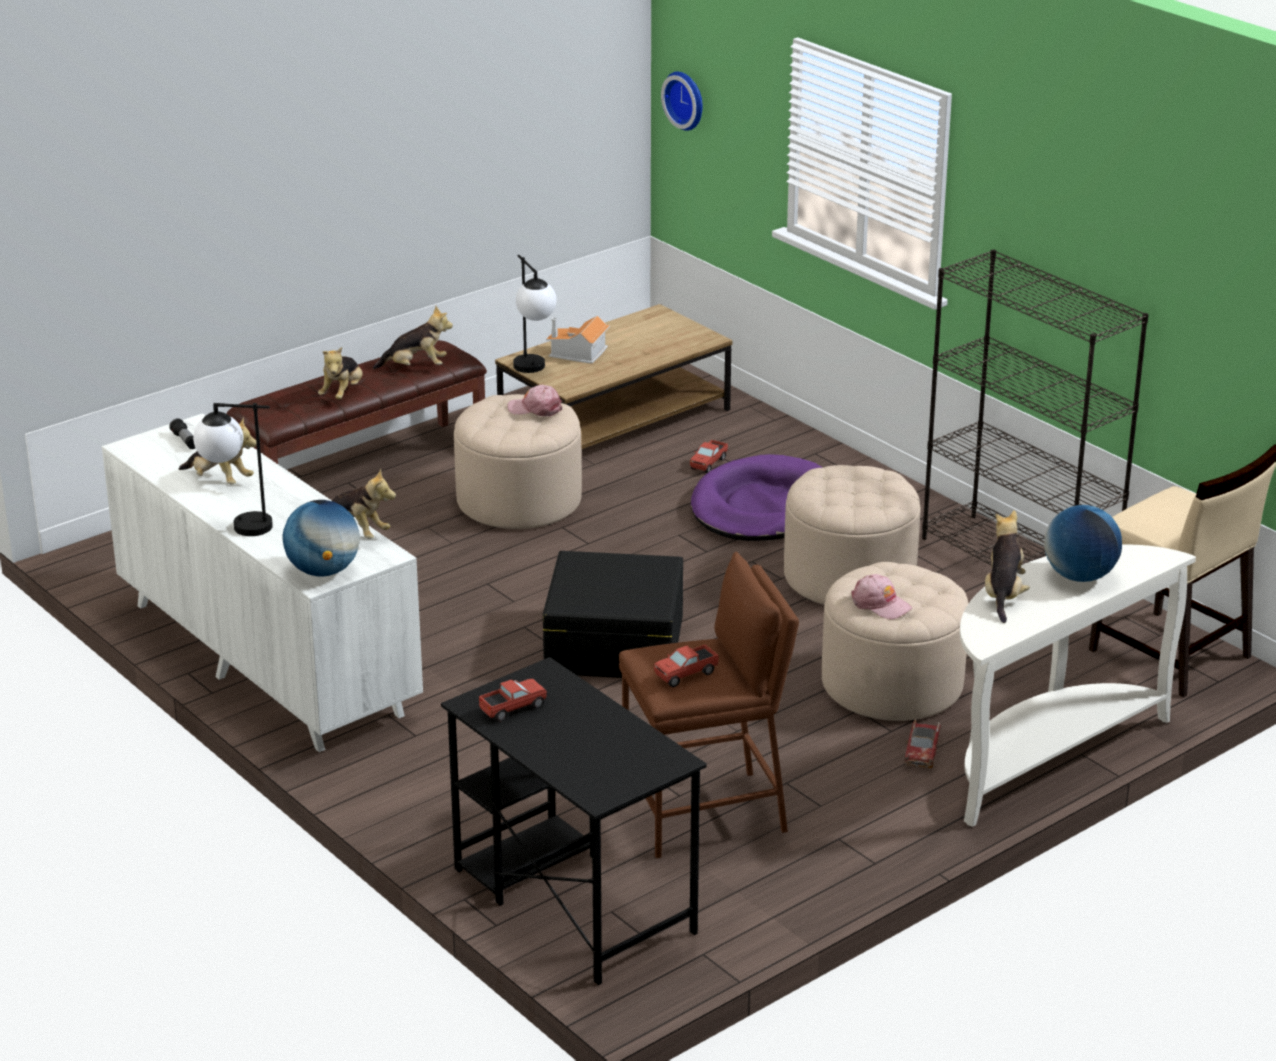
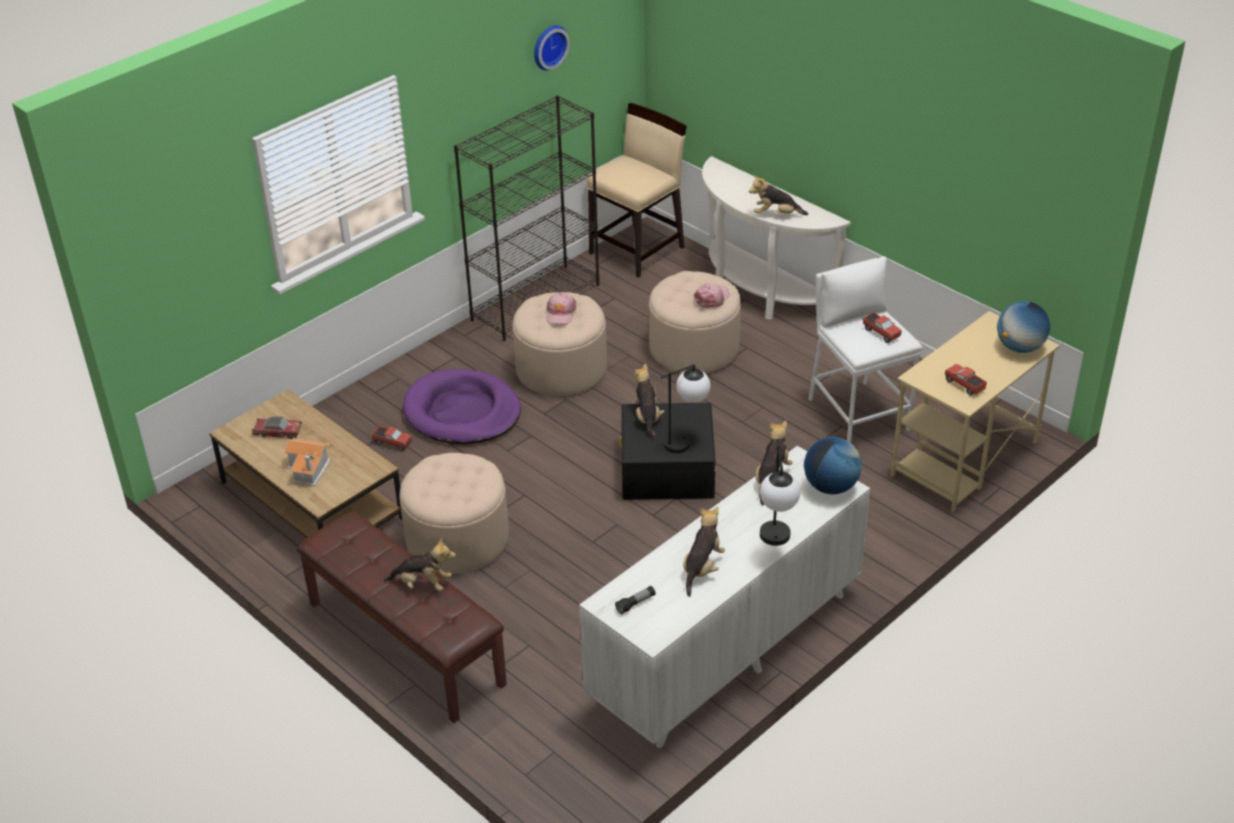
camera: 95 degrees left, 10 degrees up
plush toy [373,306,453,369] -> plush toy moved to [634,364,665,439]
black desk [441,657,707,985] -> beige desk [890,311,1060,512]
pink cap [507,385,562,417] -> pink cap moved to [546,293,576,325]
table lamp [513,255,557,373] -> table lamp moved to [661,364,711,453]
brown stool [619,552,799,859] -> white stool [808,256,922,443]
wall clock [661,72,703,131] -> wall clock moved to [534,25,570,71]
toy car [904,719,940,768] -> toy car moved to [252,416,302,439]
globe [1045,505,1122,582] -> globe moved to [997,301,1050,353]

